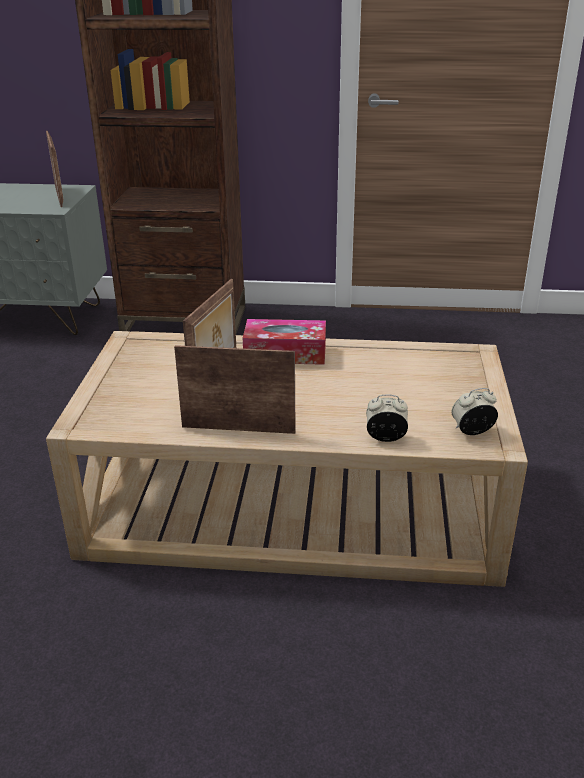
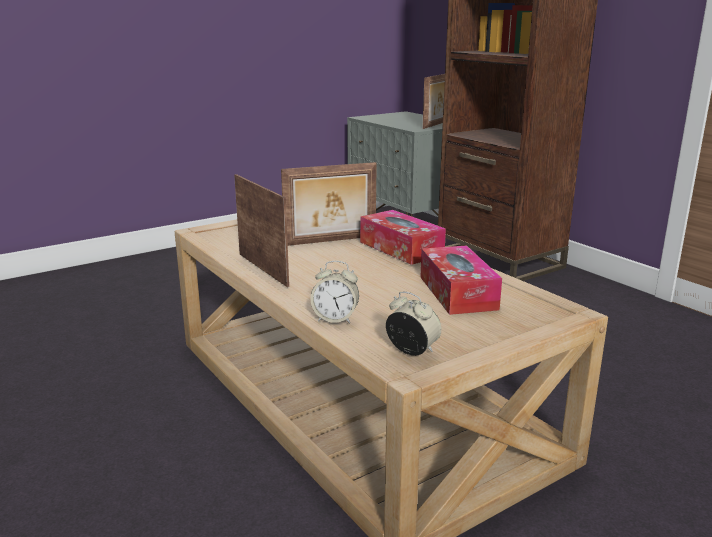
camera: 50 degrees right, 10 degrees down
alarm clock [366,394,408,442] -> alarm clock turned 135 degrees clockwise [310,261,359,323]
none -> tissue box [420,245,502,315]

